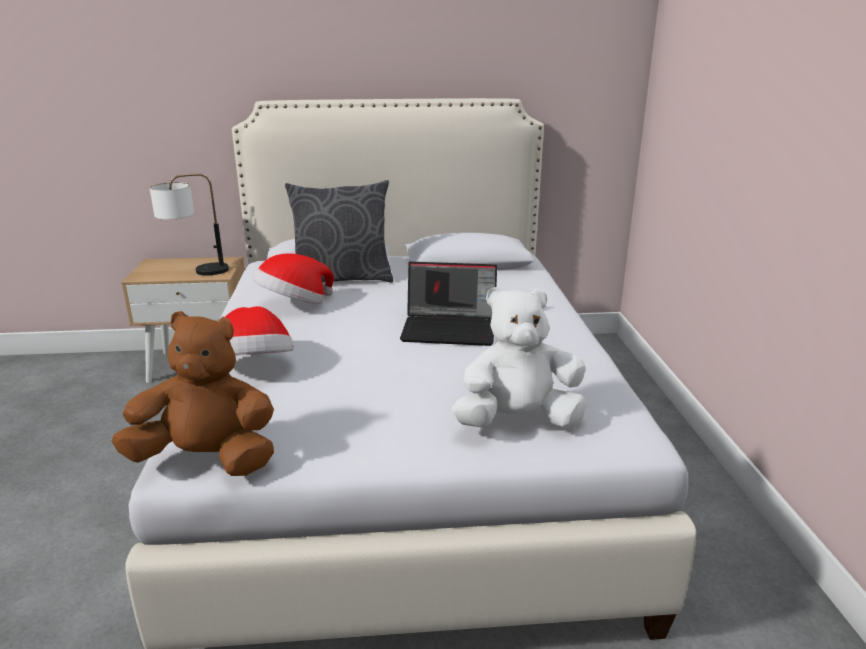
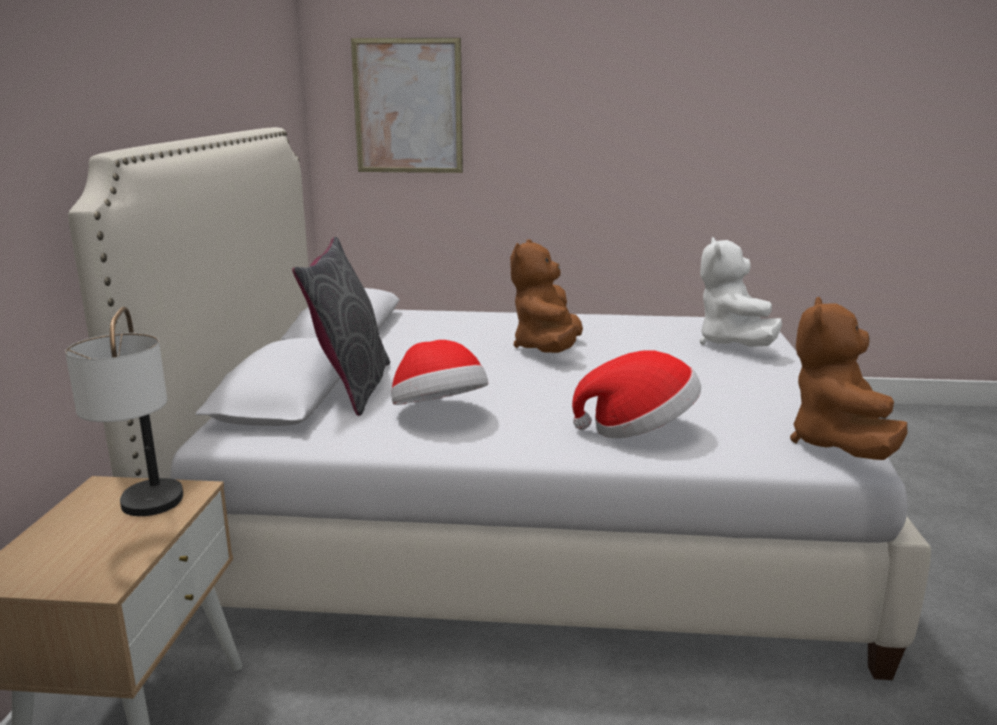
camera: 80 degrees left, 5 degrees down
laptop [400,262,497,346] -> brown plush toy [510,239,583,353]
none -> picture [351,38,463,173]

